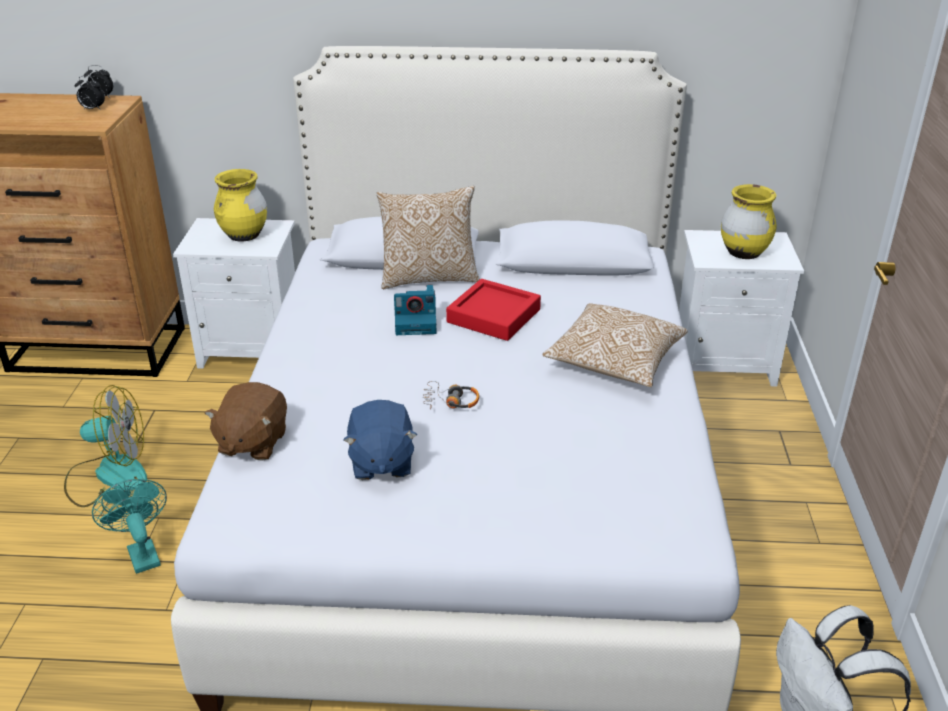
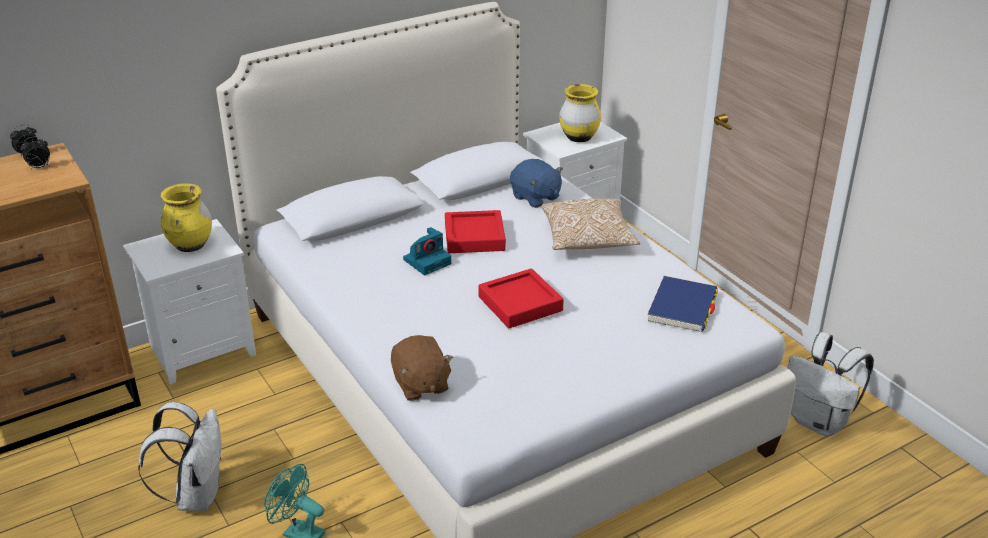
camera: 35 degrees left, 0 degrees up
fan [64,385,147,507] -> white backpack [138,402,222,511]
blue plush toy [343,400,417,480] -> blue plush toy moved to [510,159,563,208]
pillow [376,186,480,289] -> none
headphones [423,381,479,409] -> red tray [478,268,564,328]
none -> blue book [648,276,718,332]

